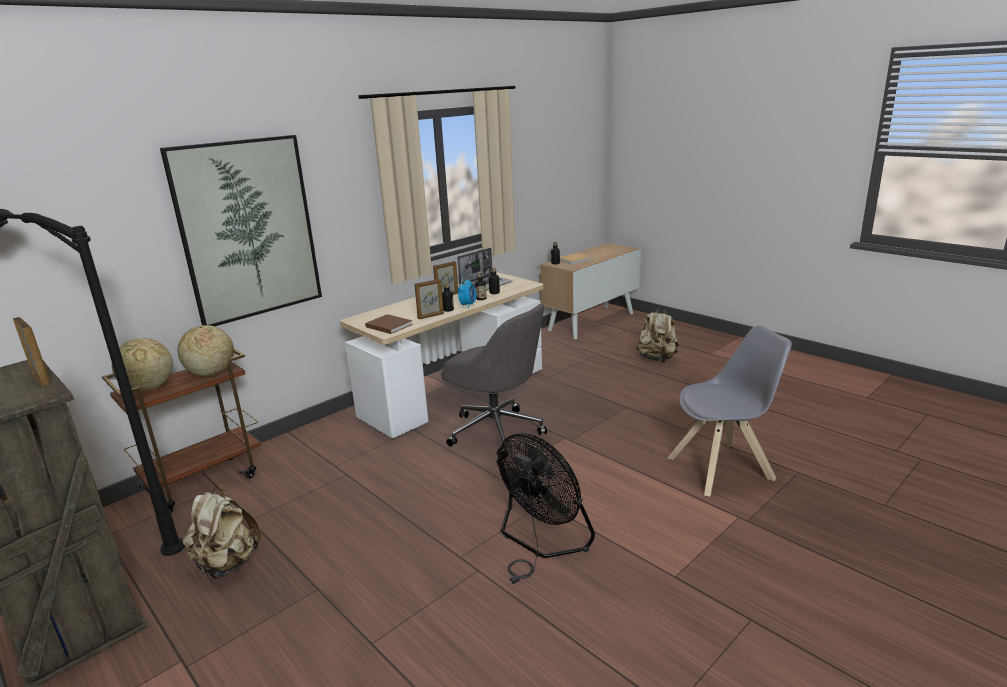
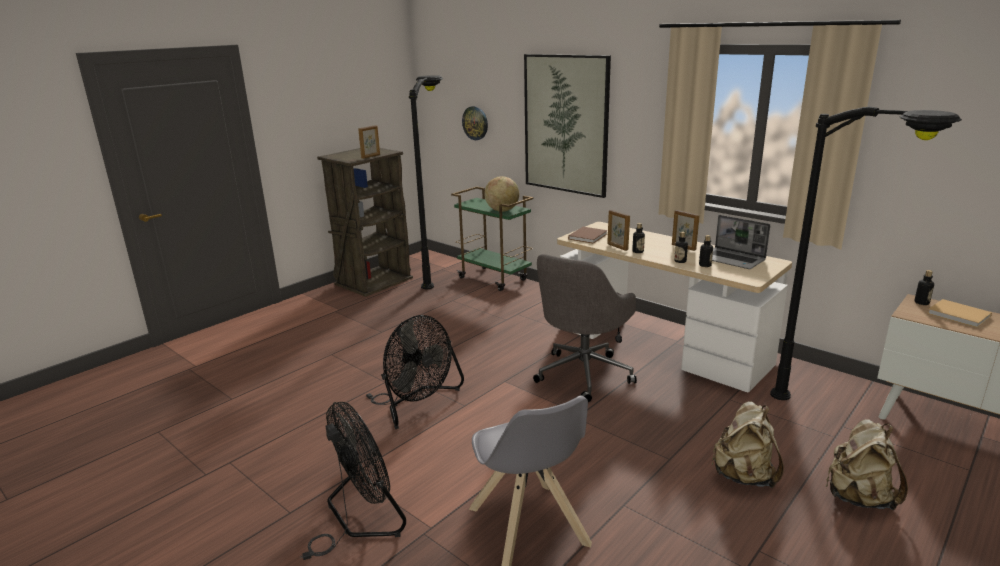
camera: 85 degrees right, 0 degrees up
brown cart [102,348,261,513] -> green cart [451,186,533,291]
globe [112,338,173,391] -> none
beige backpack [183,485,261,578] -> beige backpack moved to [711,401,784,488]
alarm clock [458,278,476,308] -> none
none -> black fan [300,402,406,560]
none -> wall clock [462,106,488,140]
none -> black floor lamp [770,107,962,400]

